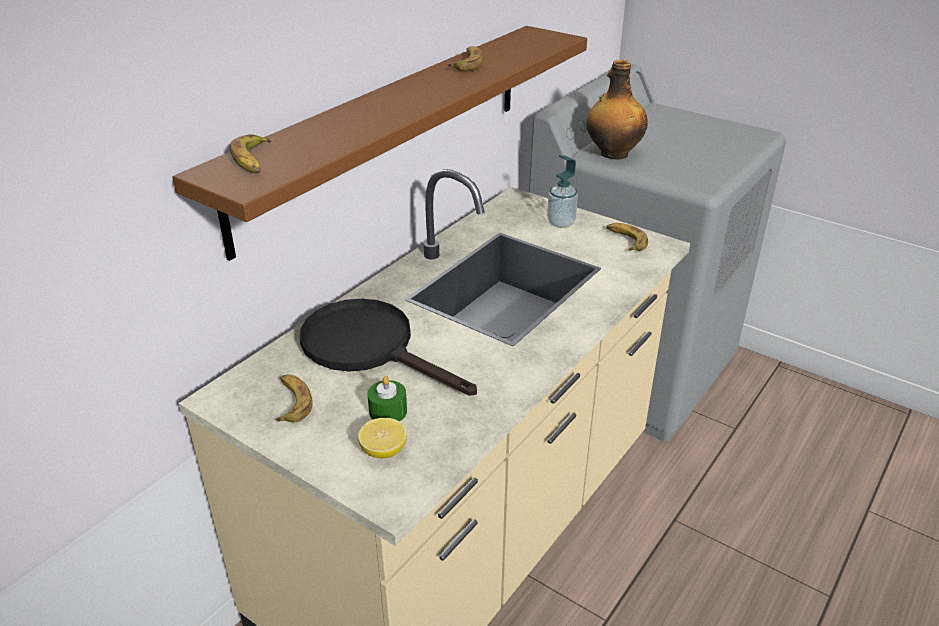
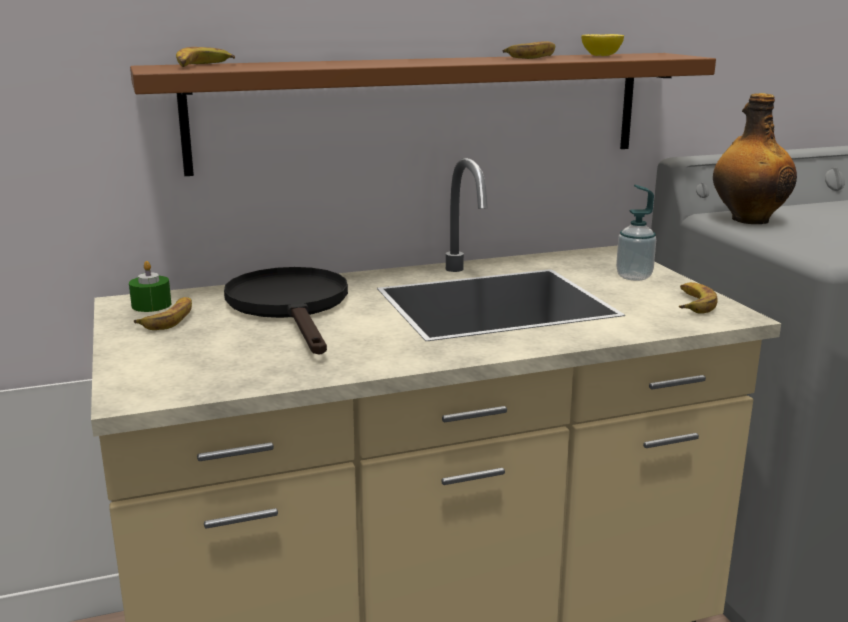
camera: 35 degrees right, 15 degrees down
lemon [358,418,407,458] -> lemon moved to [581,34,624,56]
green candle [367,376,407,421] -> green candle moved to [129,261,171,312]

